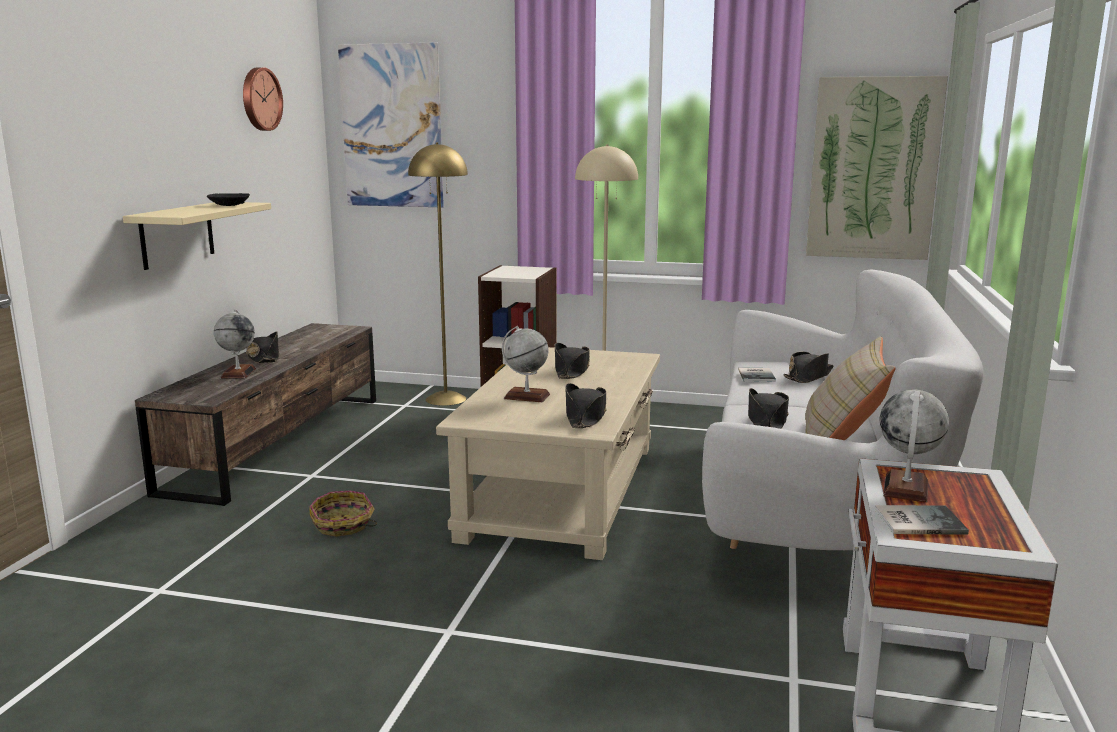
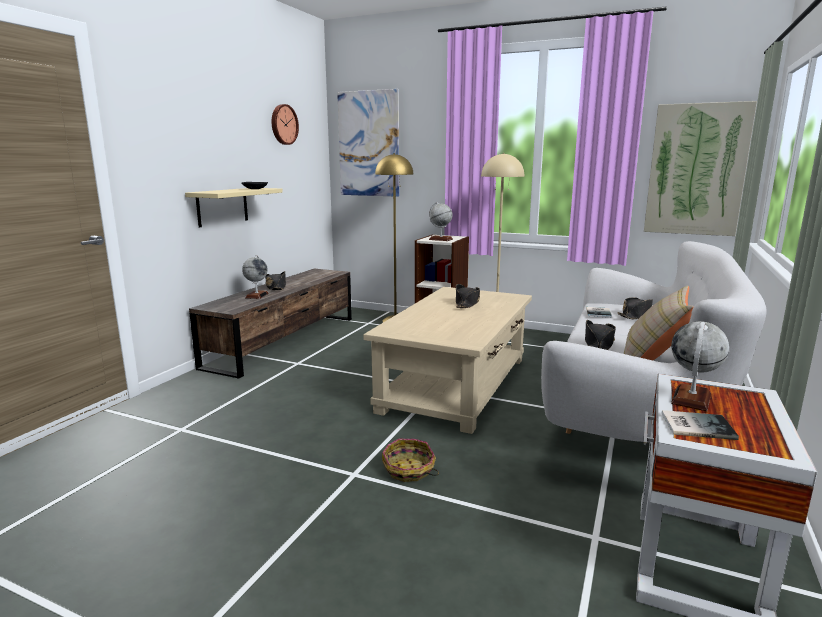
camera: 10 degrees right, 0 degrees up
basket [309,491,377,537] -> basket moved to [382,439,439,482]
globe [502,326,550,402] -> globe moved to [429,202,453,241]
black hat [565,383,607,428] -> none

